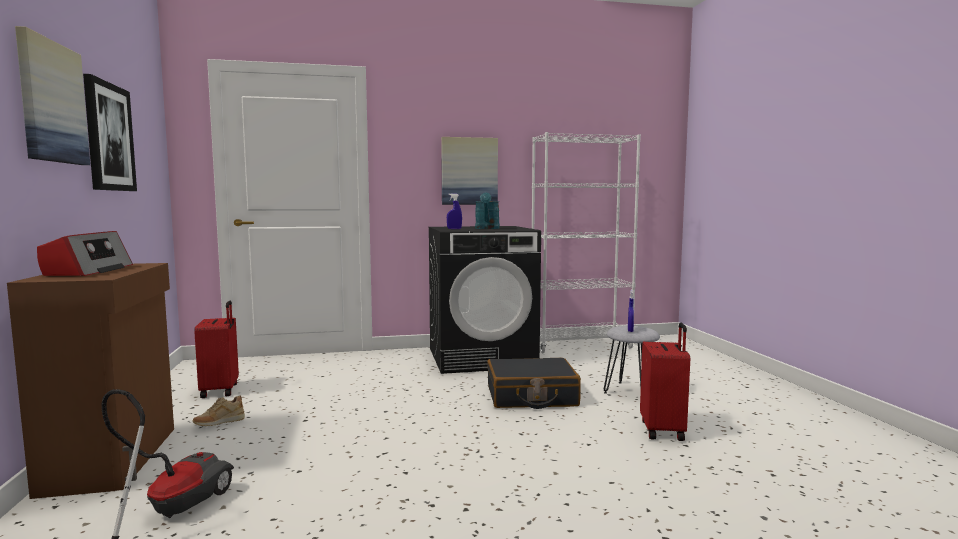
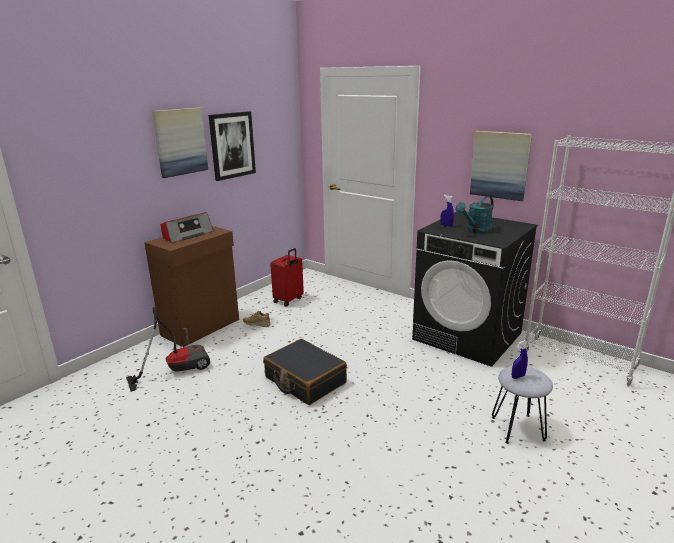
camera: 50 degrees right, 15 degrees up
black suitcase [487,358,581,409] -> black suitcase moved to [263,339,347,405]
red suitcase [640,323,690,441] -> none

